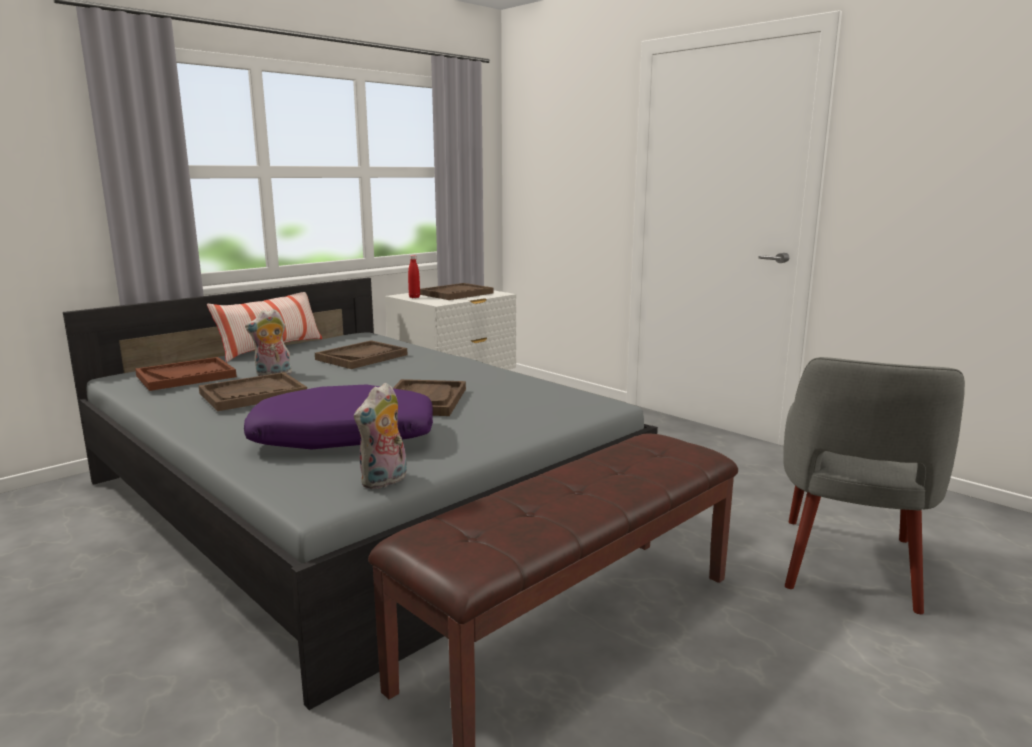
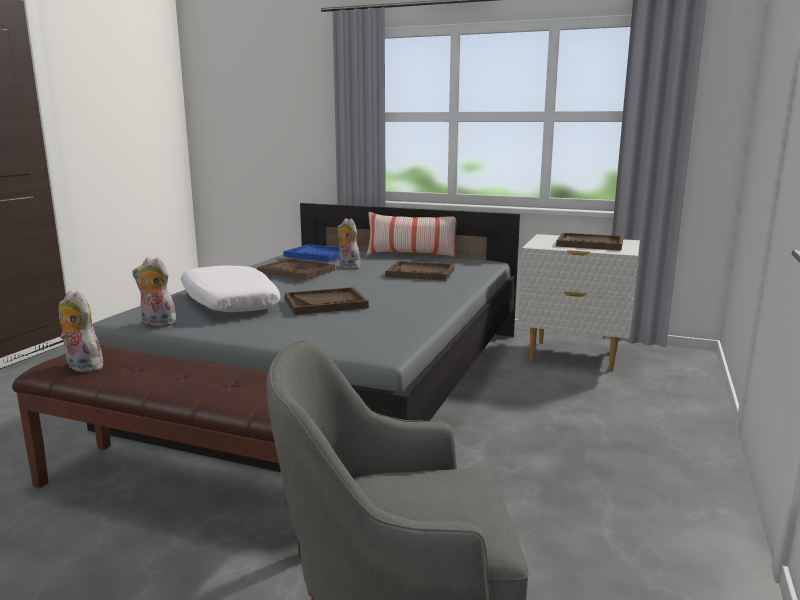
camera: 65 degrees right, 0 degrees up
brown tray [135,357,237,391] -> blue tray [283,244,339,262]
purple pillow [244,385,433,449] -> white pillow [181,265,281,312]
red bottle [408,255,420,298] -> none
none -> plush toy [58,290,103,372]

